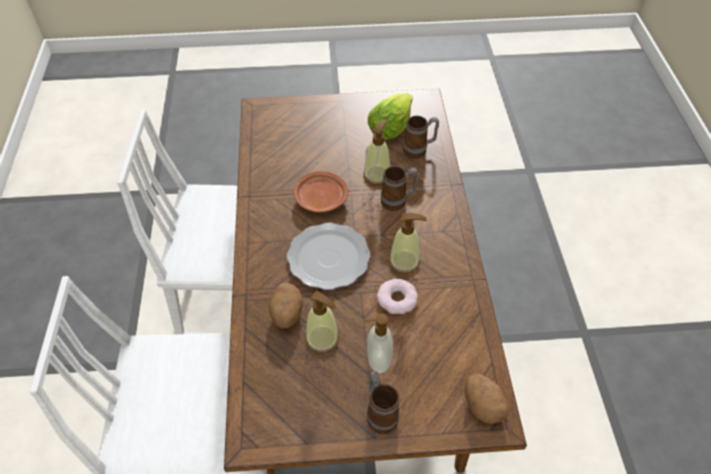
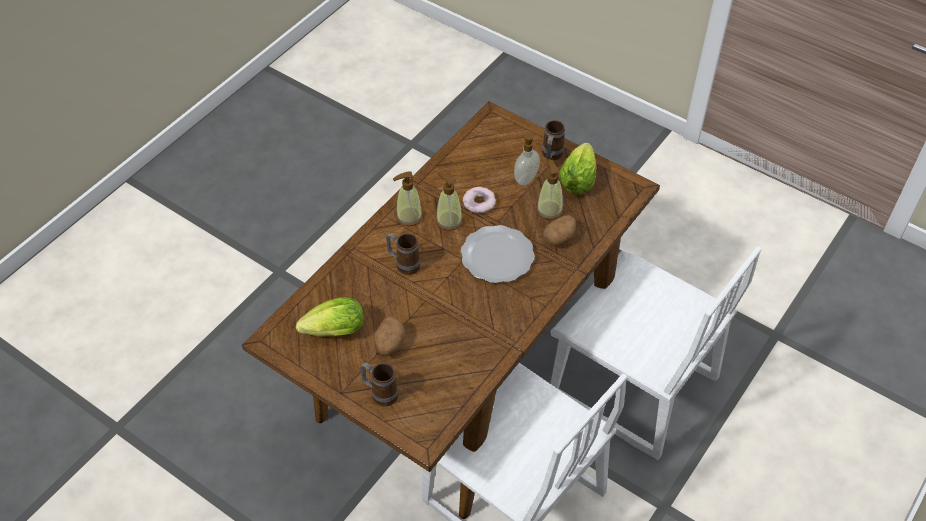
camera: 140 degrees left, 0 degrees up
brown plate [294,171,349,213] -> none
soap dispenser [363,120,390,185] -> soap dispenser moved to [393,171,423,226]
mug [403,116,439,159] -> mug moved to [360,362,398,406]
potato [465,373,509,424] -> potato moved to [374,317,405,356]
none -> lettuce [558,143,596,194]

